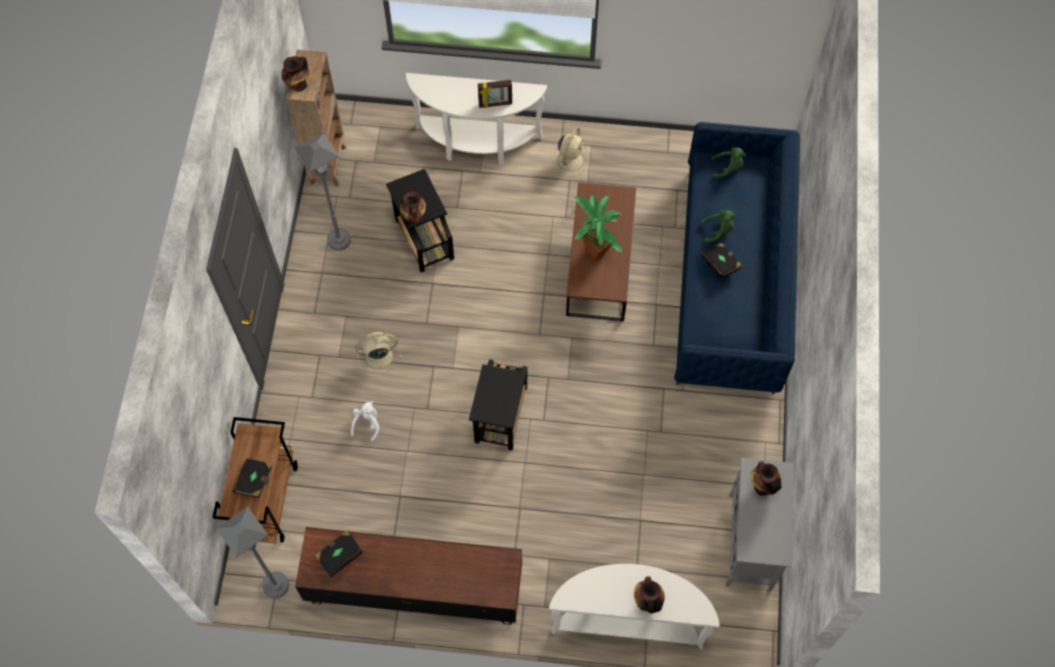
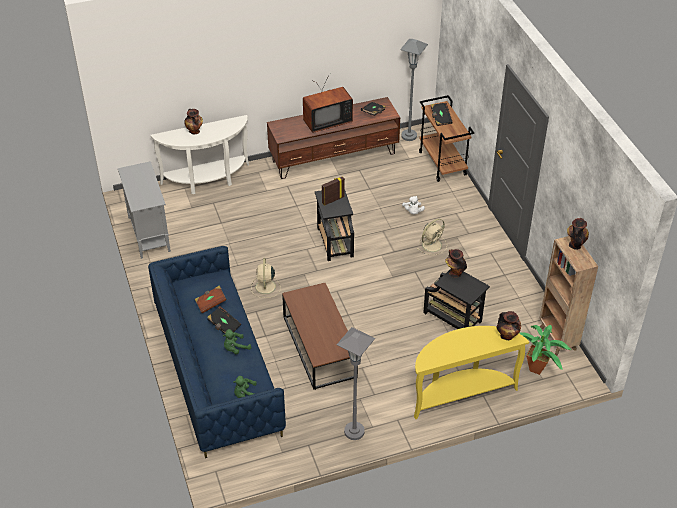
camera: 155 degrees right, 20 degrees down
grey floor lamp [295,133,351,251] -> grey floor lamp moved to [337,327,375,440]
white console table [406,73,547,165] -> yellow console table [414,326,529,419]
picture frame [478,80,512,108] -> picture frame moved to [322,177,345,206]
beige fan [553,127,590,176] -> beige fan moved to [251,258,281,298]
potted plant [575,196,622,260] -> potted plant moved to [519,325,571,375]
vase [751,461,781,496] -> vase moved to [497,311,521,340]
none -> brown book [195,285,227,313]
none -> television [303,74,353,133]

